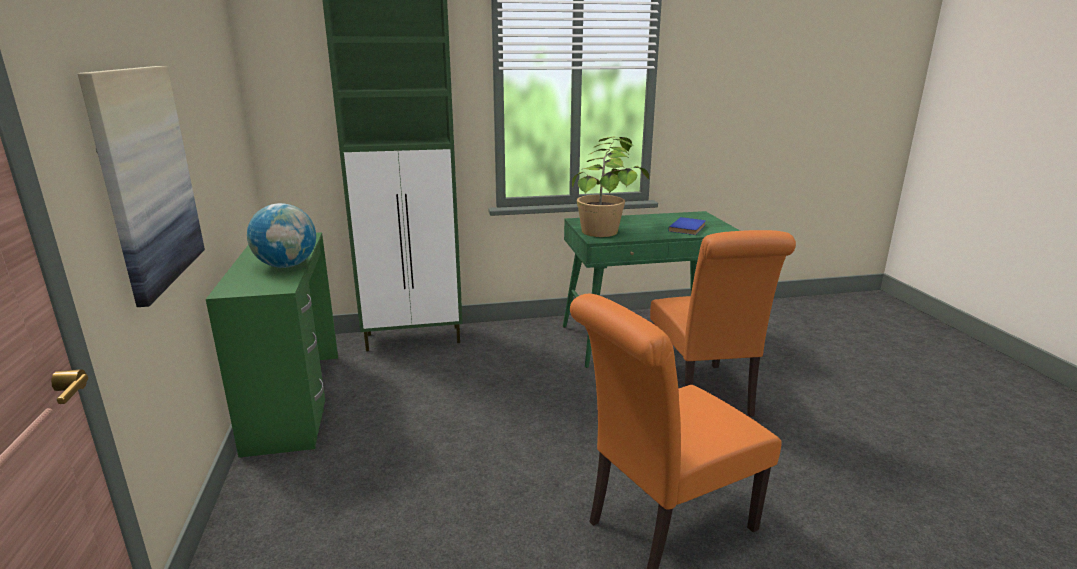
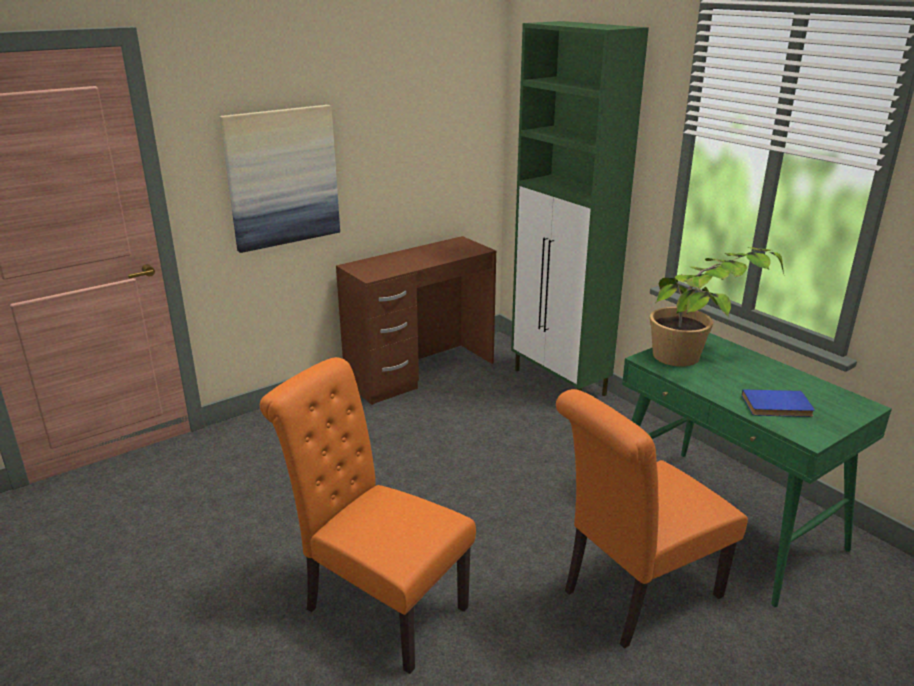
camera: 65 degrees right, 5 degrees up
green desk [206,232,338,458] -> brown desk [336,236,496,405]
globe [247,203,316,268] -> none

